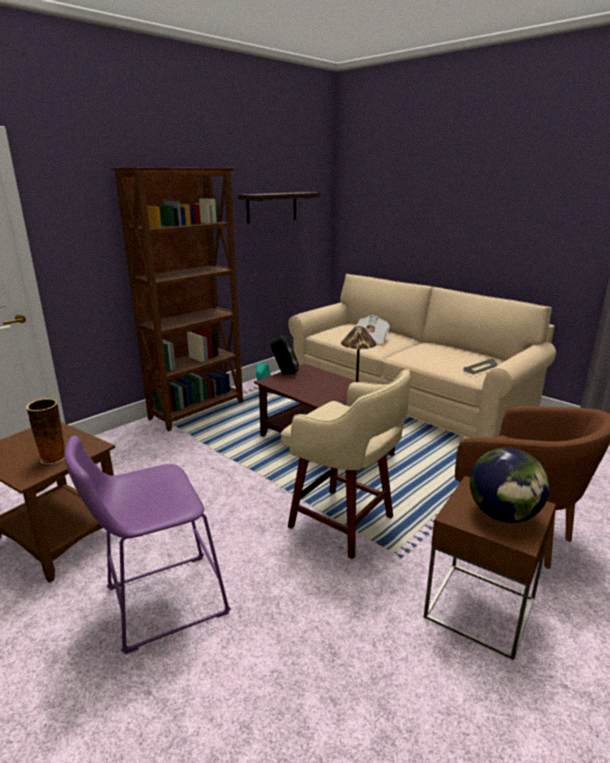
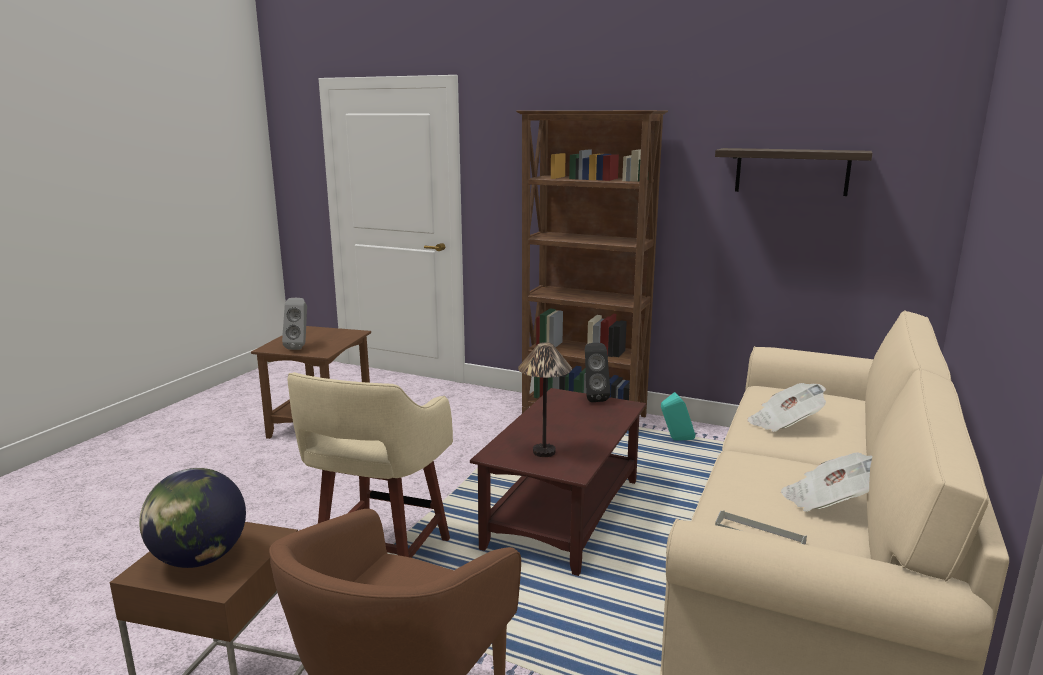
camera: 70 degrees right, 5 degrees down
vase [26,398,65,464] -> grey speaker [282,298,307,350]
purple stool [64,436,231,654] -> none
none -> newspaper [781,452,872,512]

